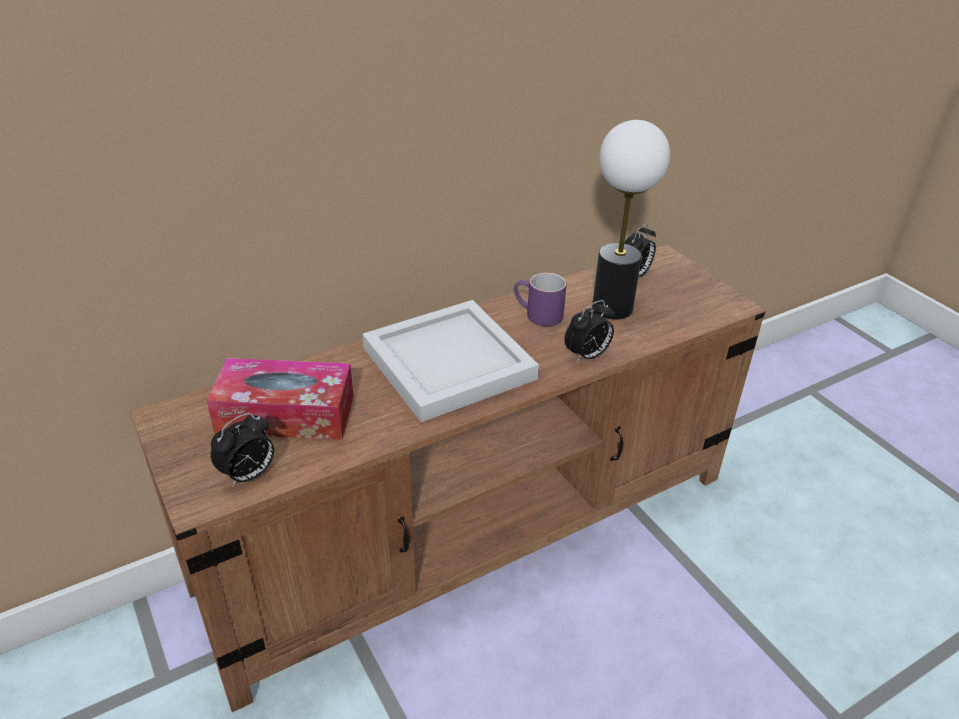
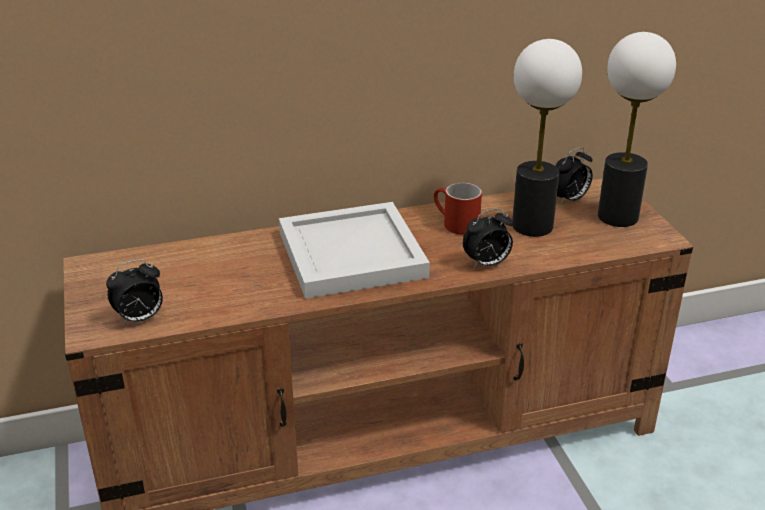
camera: 15 degrees right, 5 degrees down
tissue box [206,358,353,440] -> none
purple mug [514,272,567,326] -> red mug [434,182,482,235]
none -> table lamp [598,32,676,227]

